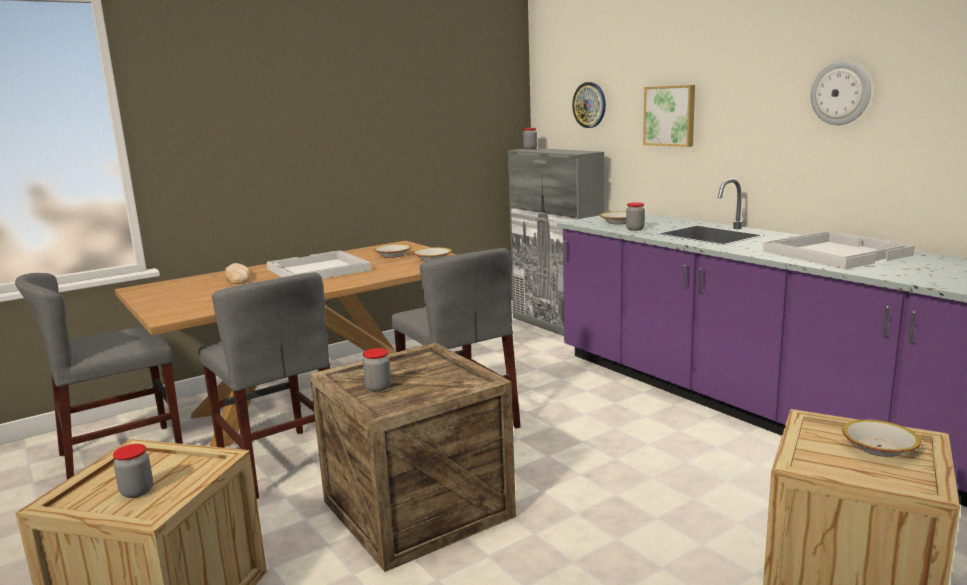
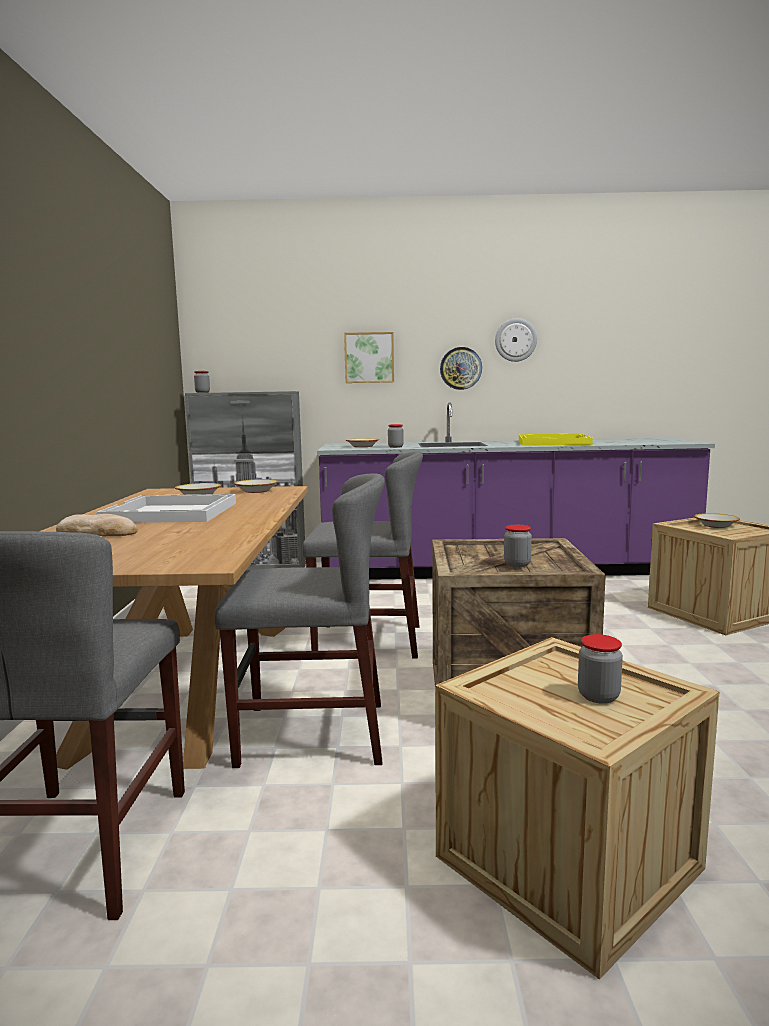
camera: 55 degrees left, 5 degrees down
wall clock [572,82,606,128] -> wall clock moved to [440,347,482,390]
white tray [762,231,915,269] -> yellow tray [519,434,593,445]

